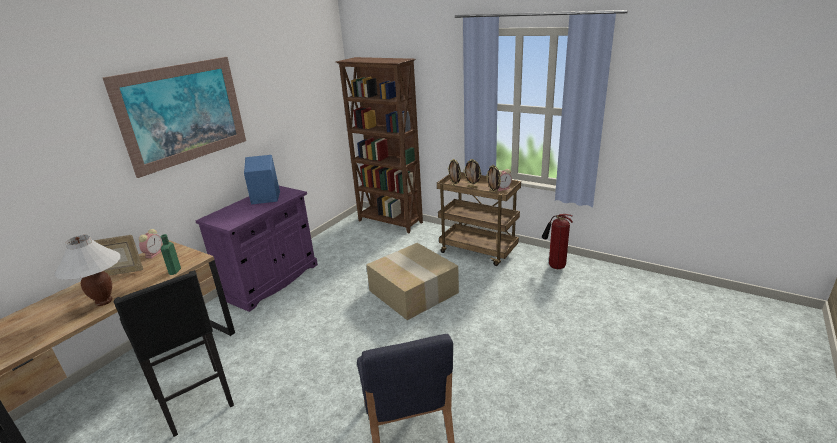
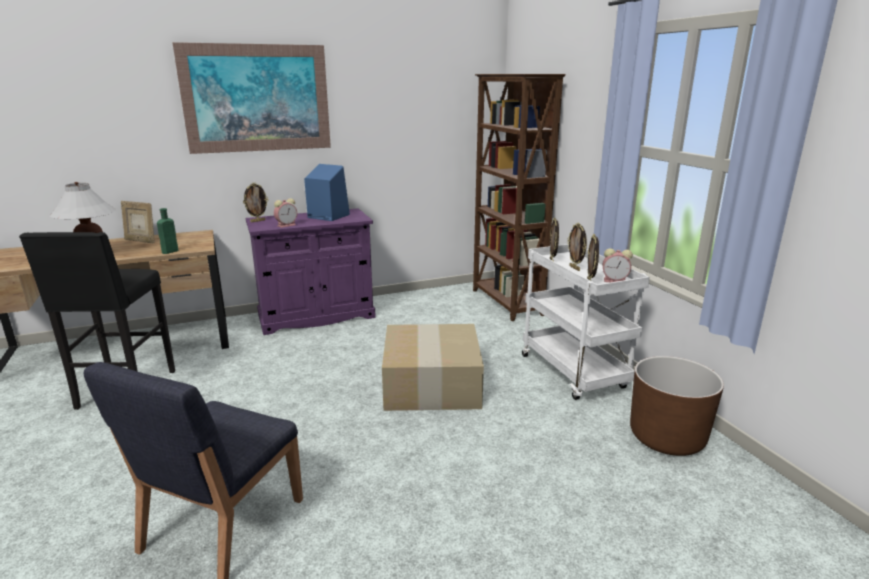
camera: 35 degrees right, 5 degrees down
alarm clock [139,229,162,258] -> alarm clock moved to [274,198,297,228]
brown cart [437,172,521,266] -> white cart [522,244,650,400]
fire extinguisher [542,214,573,269] -> brown planter [630,356,724,456]
none -> picture frame [243,183,269,222]

